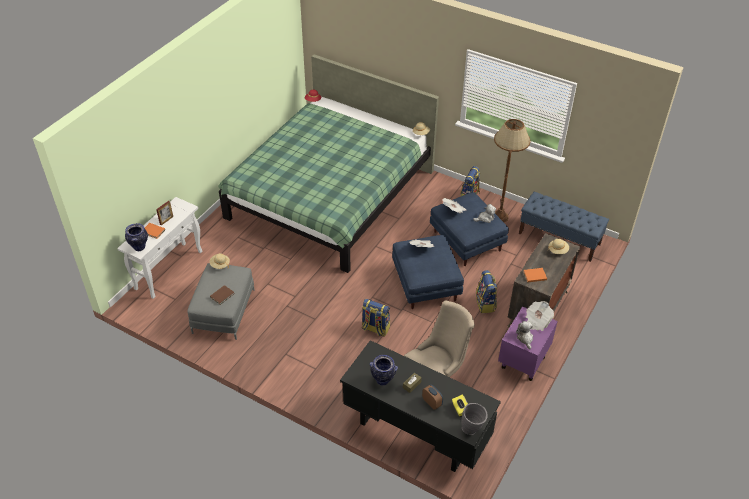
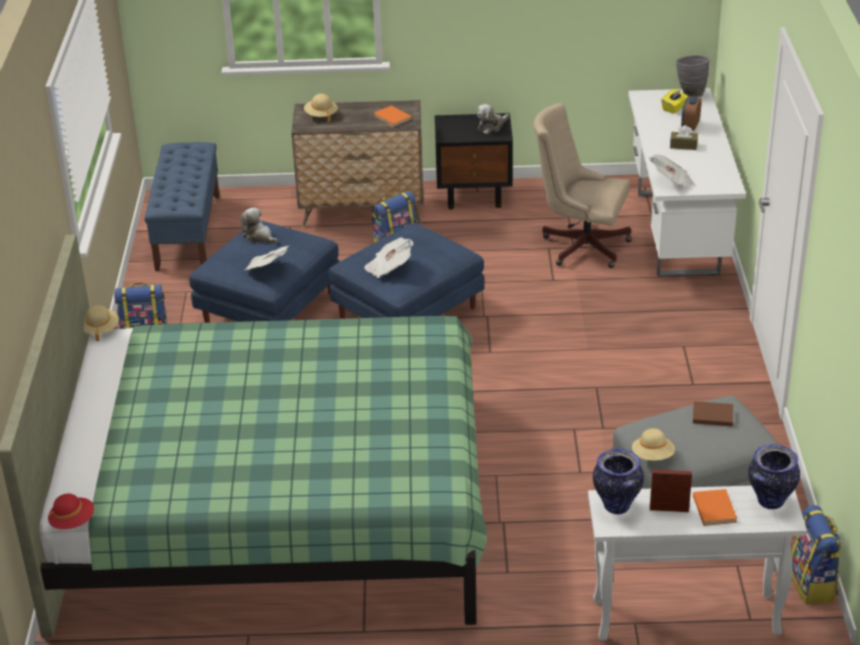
camera: 120 degrees left, 10 degrees down
black desk [340,340,501,472] -> white desk [628,88,746,277]
backpack [362,299,390,337] -> backpack moved to [791,505,842,605]
vase [370,355,398,386] -> vase moved to [593,448,644,514]
brown floor lamp [494,119,531,222] -> none
purple nightstand [498,306,558,381] -> black nightstand [435,113,513,209]
newspaper [526,301,554,331] -> newspaper moved to [649,155,697,186]

